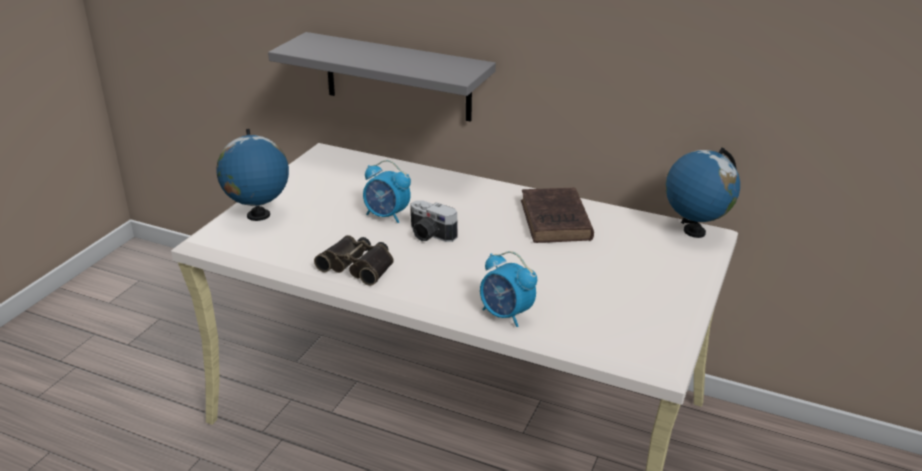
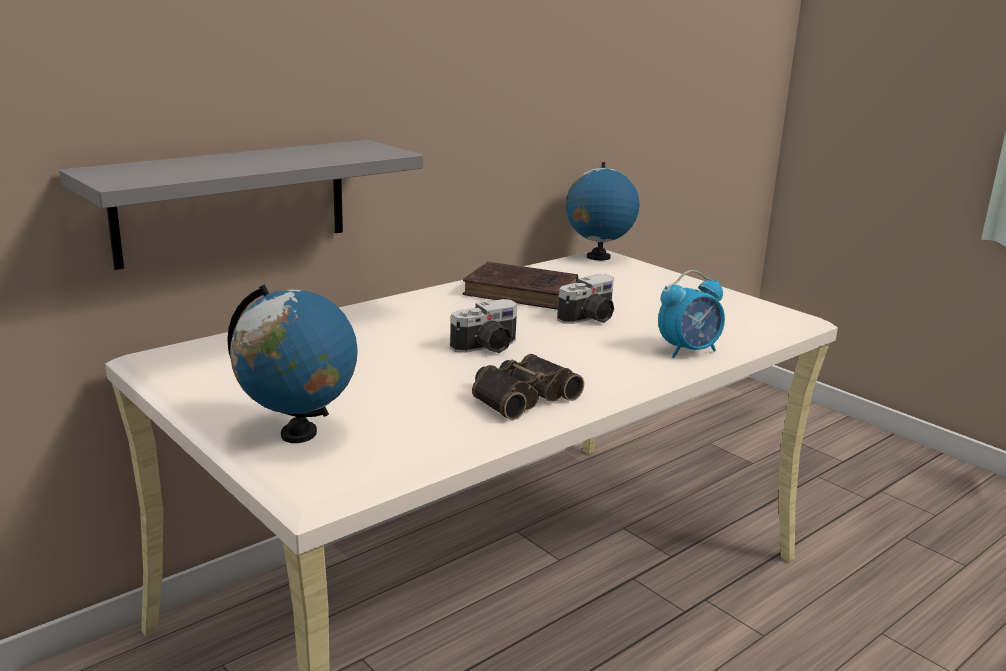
camera: 65 degrees left, 10 degrees down
alarm clock [363,160,411,223] -> none
none -> camera [557,274,614,324]

